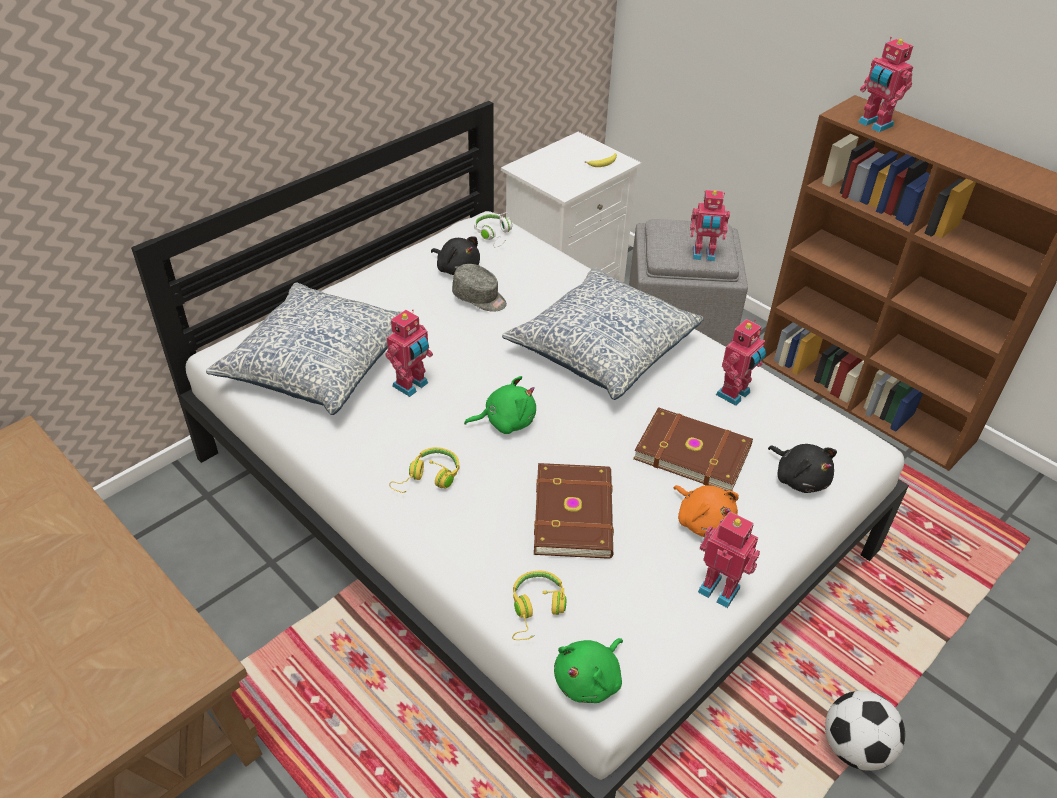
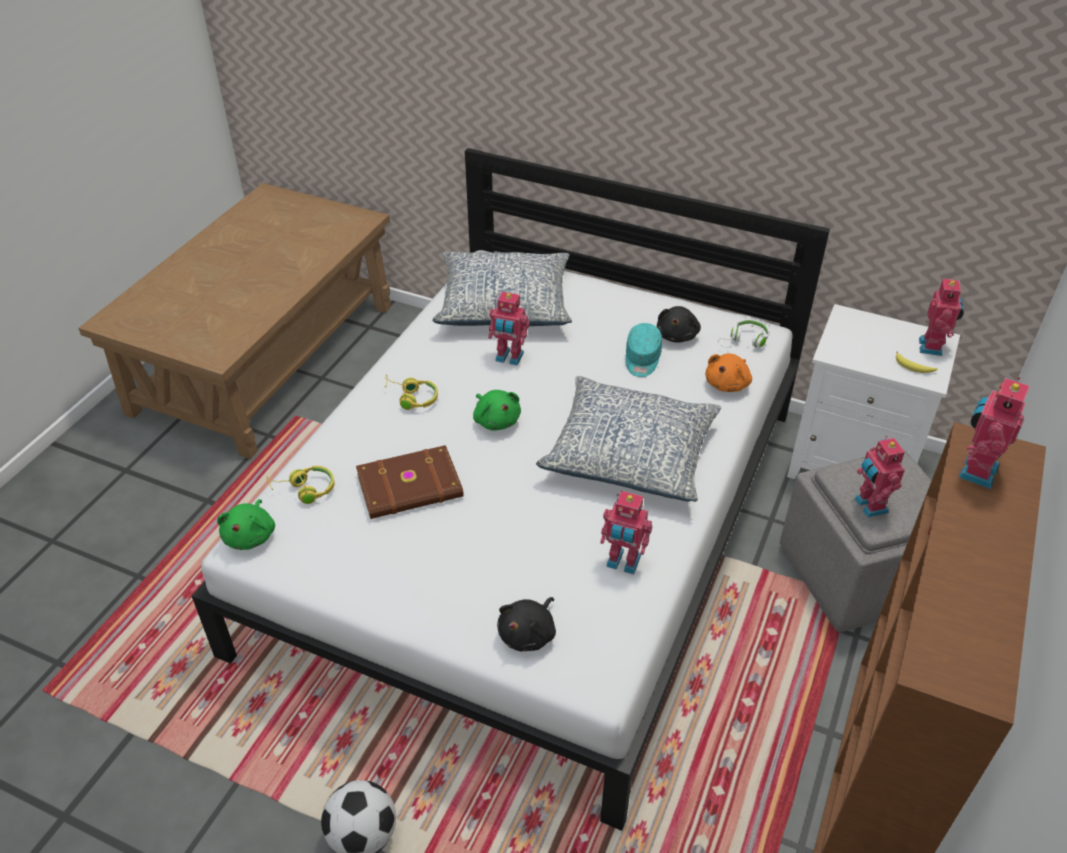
camera: 70 degrees right, 0 degrees up
grey cap [452,264,507,312] -> turquoise cap [626,323,662,377]
green plush toy [554,638,623,703] -> green plush toy turned 105 degrees counterclockwise [217,499,275,550]
brown book [633,407,753,491] -> none
orange plush toy [674,485,739,537] -> orange plush toy moved to [705,354,752,392]
toy robot [698,511,760,608] -> toy robot moved to [919,276,964,356]

